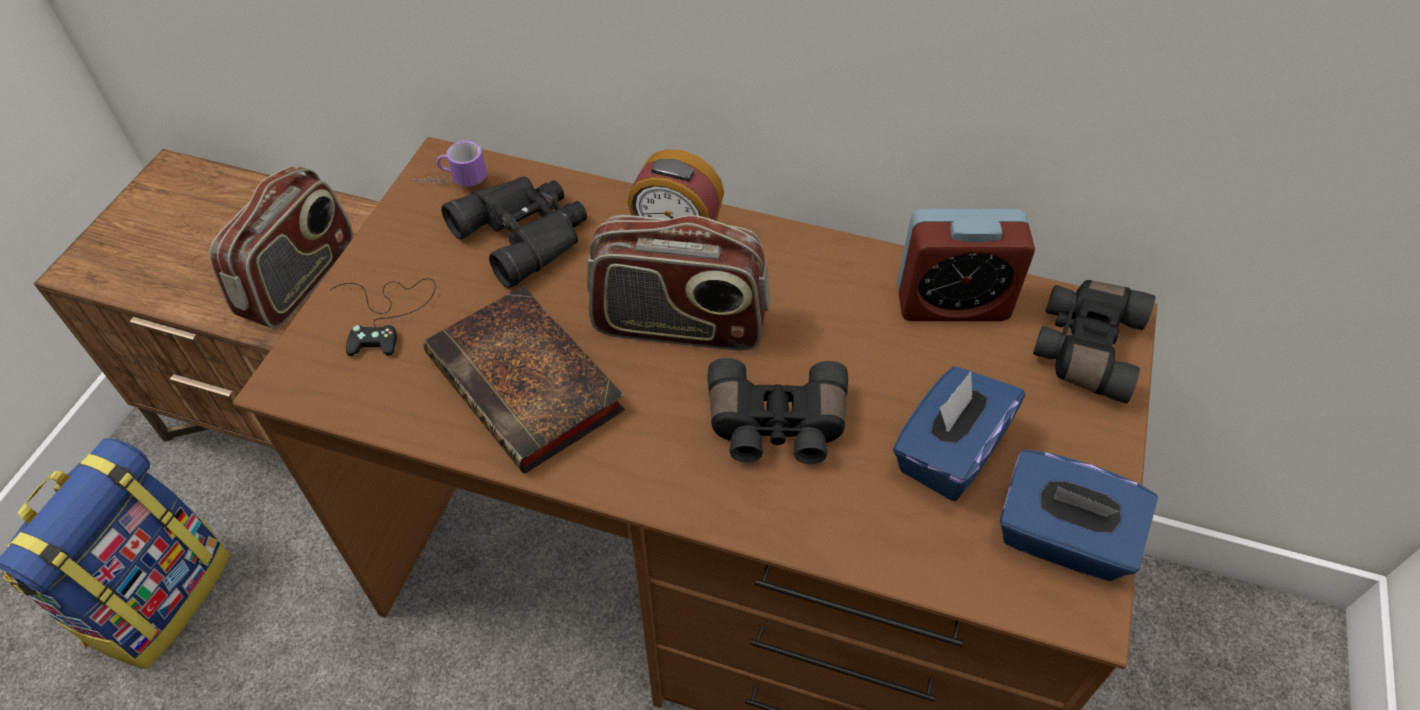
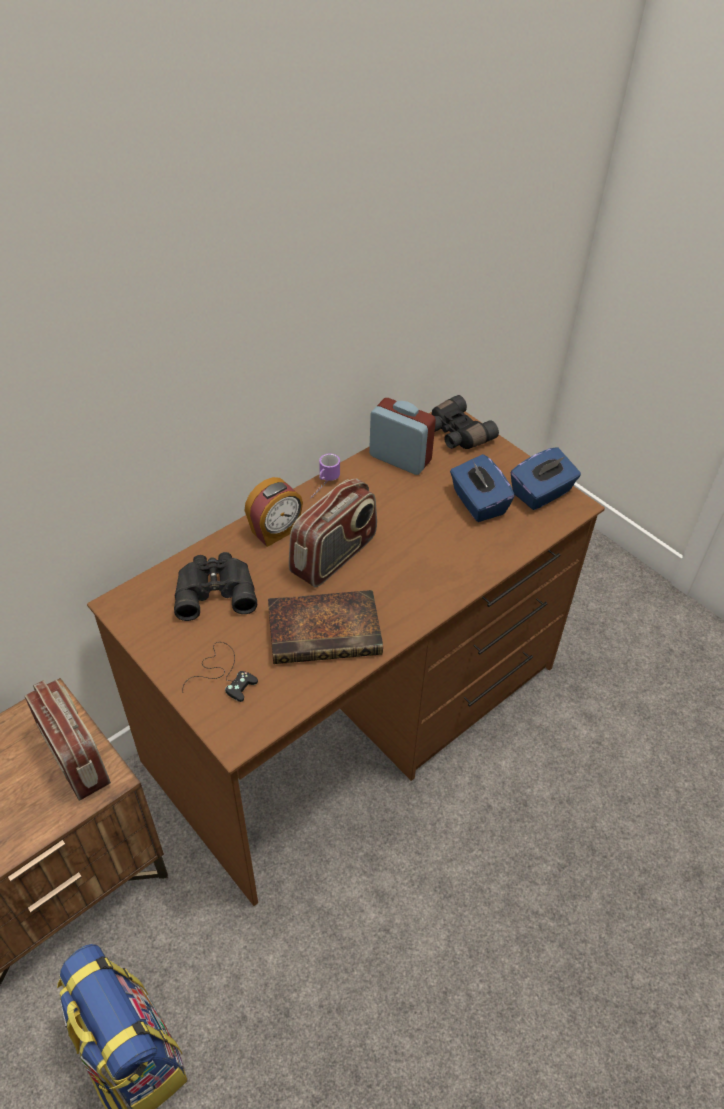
camera: 60 degrees left, 5 degrees down
mug [413,141,487,186] -> mug moved to [311,454,340,497]
black binoculars [707,358,848,464] -> none
alarm clock [897,209,1035,321] -> alarm clock turned 90 degrees counterclockwise [369,398,436,475]

